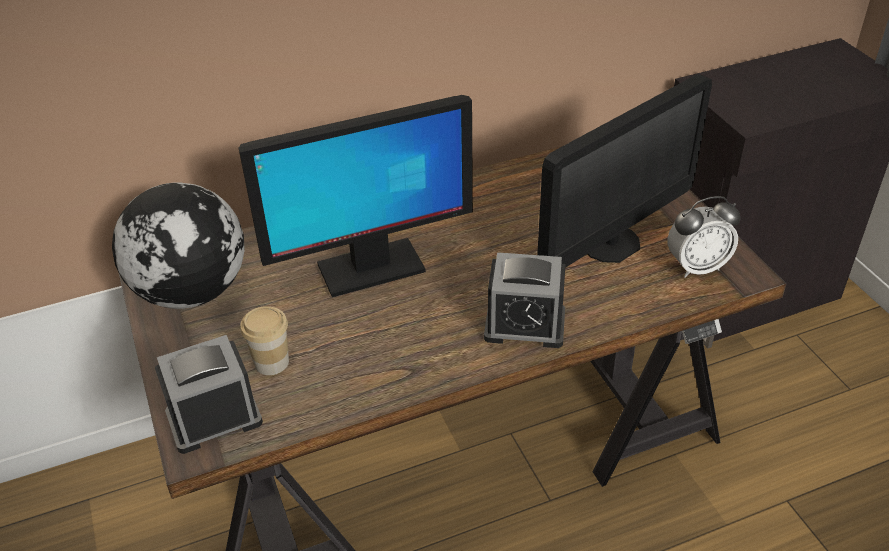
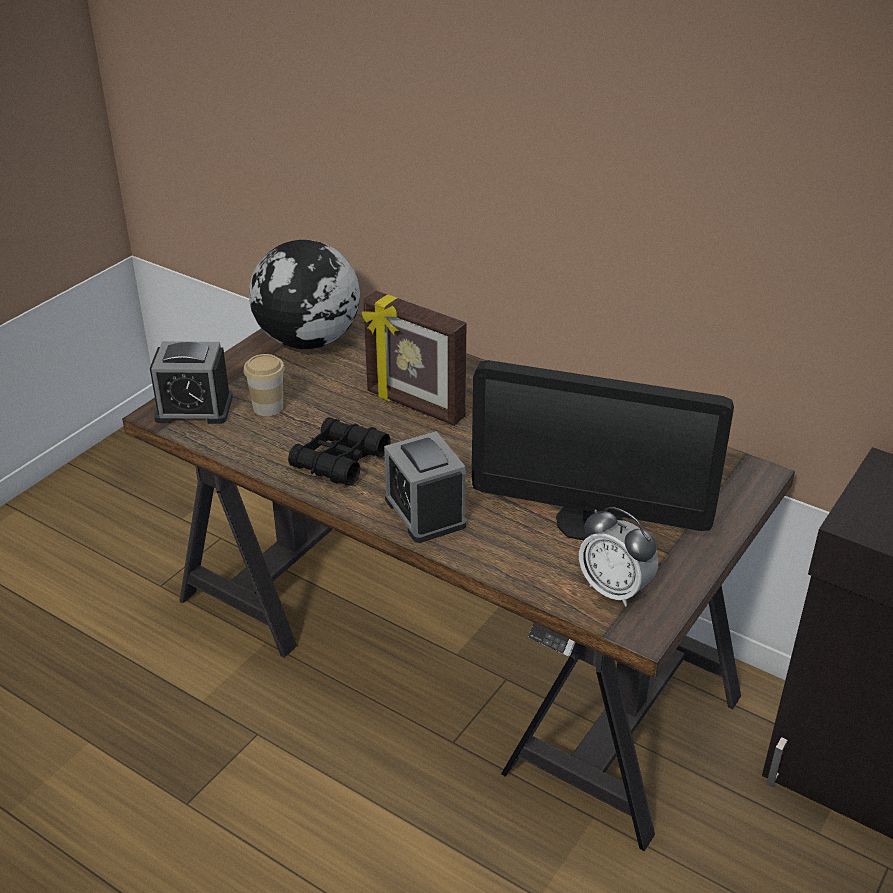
camera: 55 degrees right, 5 degrees down
alarm clock [155,335,263,454] -> alarm clock turned 150 degrees clockwise [150,341,233,424]
monitor [239,95,473,297] -> picture frame [362,290,466,426]
none -> black binoculars [288,417,390,485]

